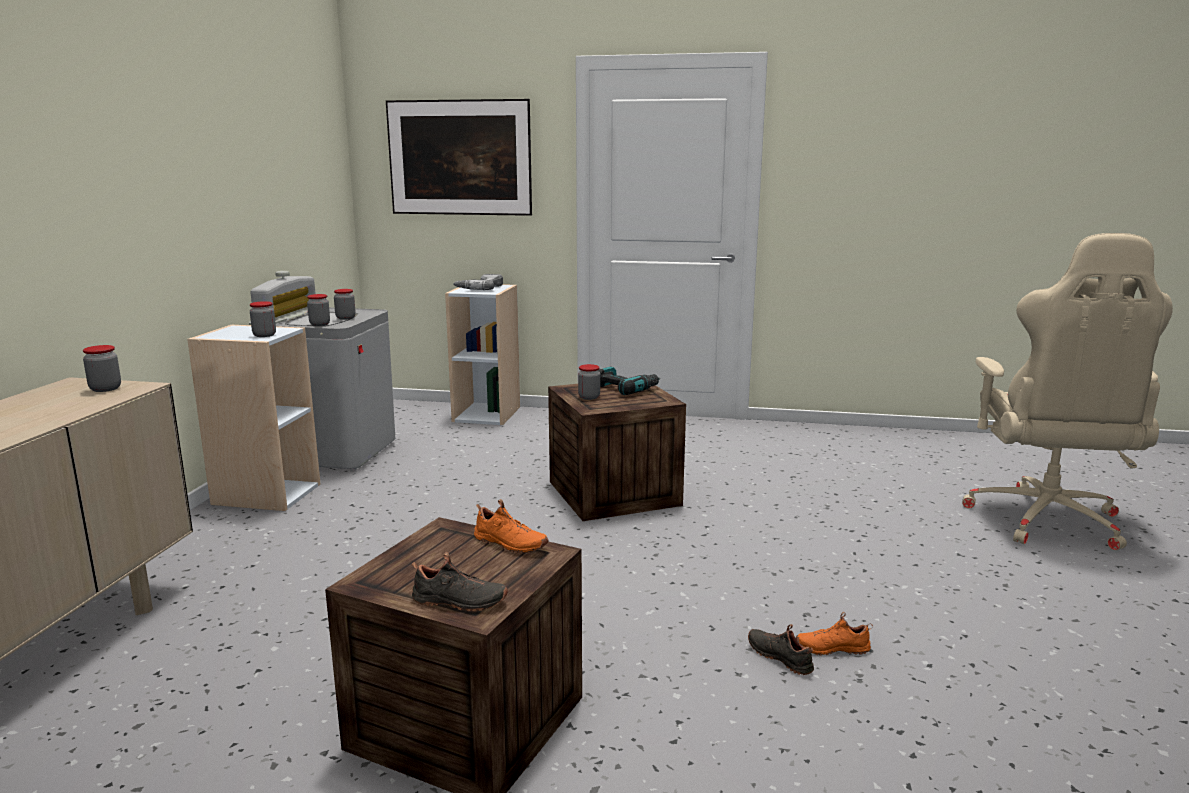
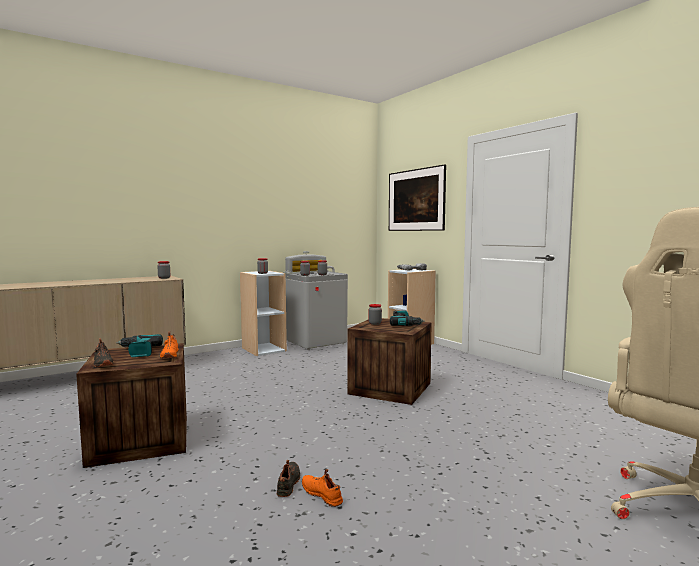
camera: 45 degrees right, 10 degrees down
none -> power drill [116,334,163,357]

